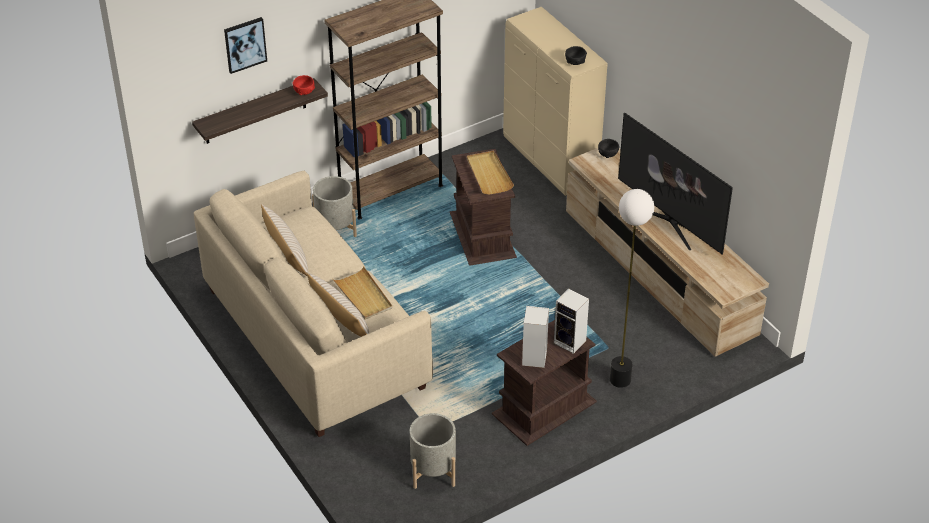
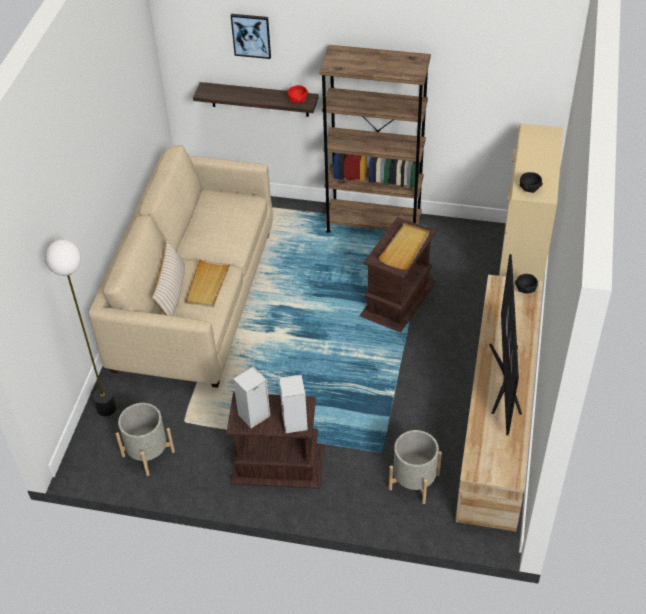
camera: 45 degrees right, 5 degrees up
beige pillow [261,204,309,277] -> none
grey planter [312,176,357,237] -> grey planter moved to [389,430,442,504]
floor lamp [610,189,654,388] -> floor lamp moved to [45,239,117,416]

